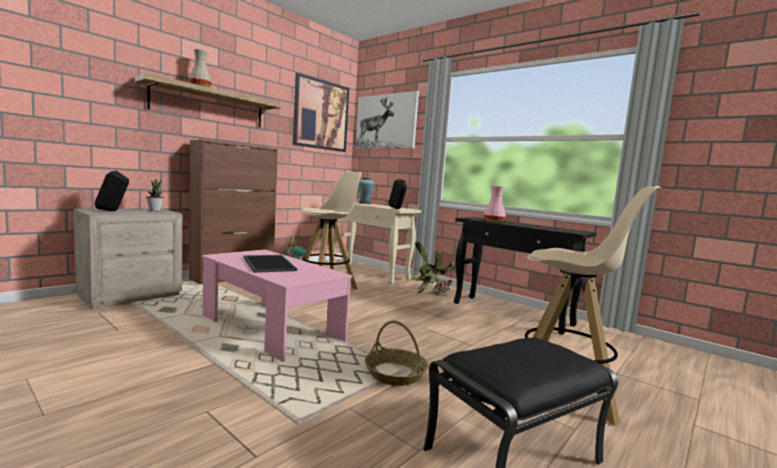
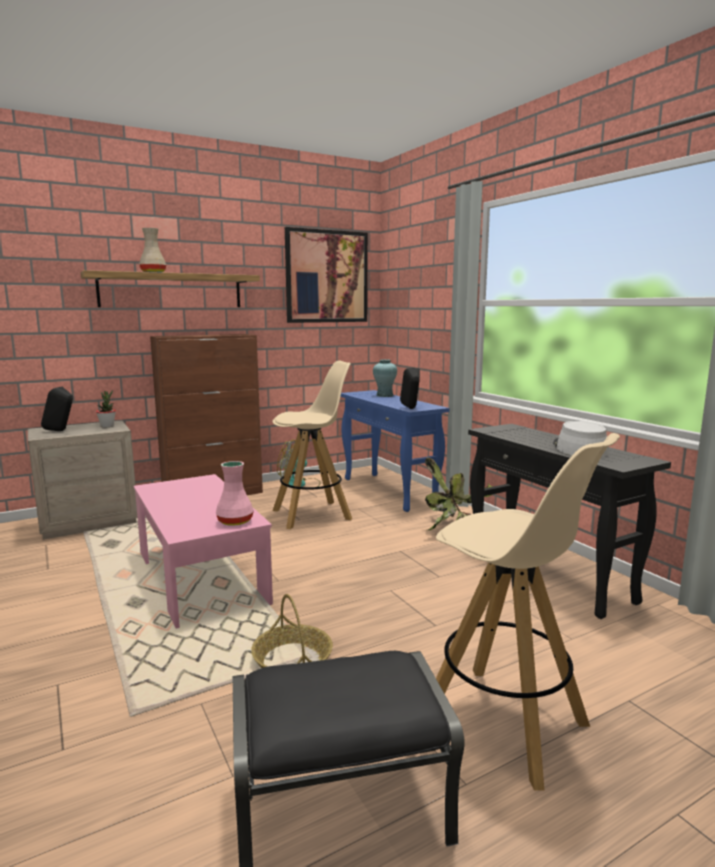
camera: 20 degrees right, 5 degrees up
tray [243,255,297,273] -> none
beige console table [333,202,421,284] -> blue console table [340,390,449,512]
picture [355,91,419,149] -> none
pink vase [484,186,506,222] -> pink vase moved to [216,461,254,526]
none -> grey hat [553,421,609,457]

